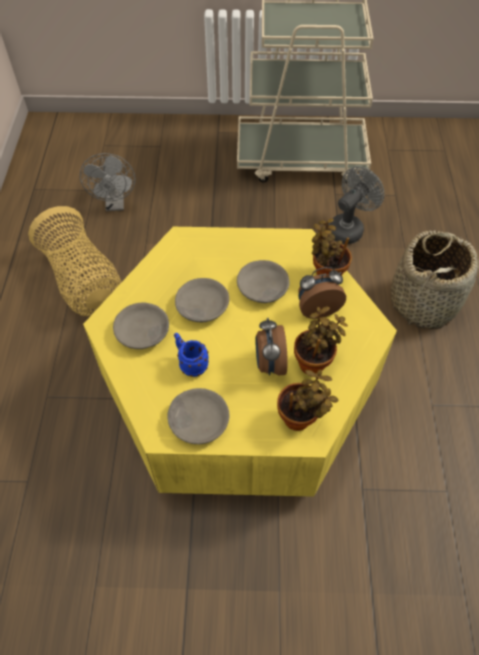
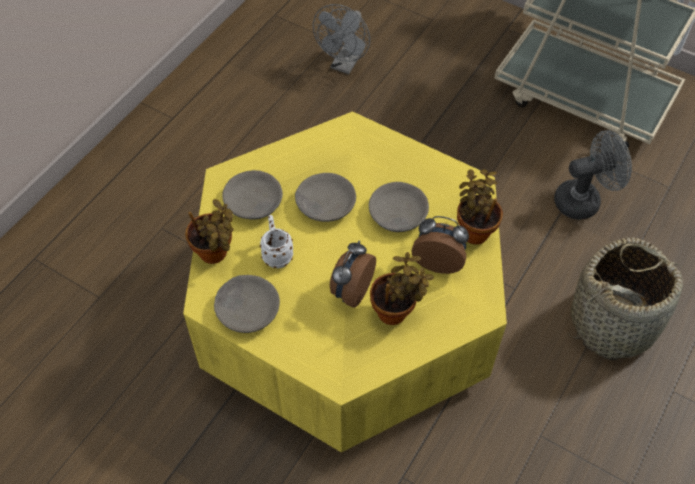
camera: 30 degrees right, 0 degrees up
basket [28,206,121,316] -> none
blue mug [174,333,209,377] -> white mug [260,215,293,268]
potted plant [277,370,338,431] -> potted plant moved to [185,199,233,264]

